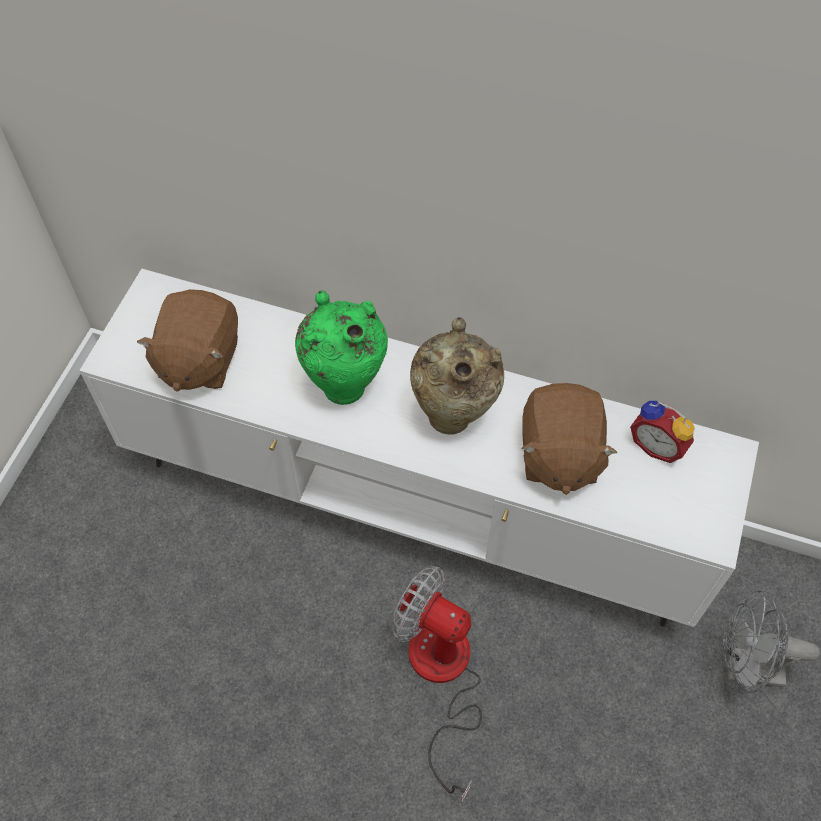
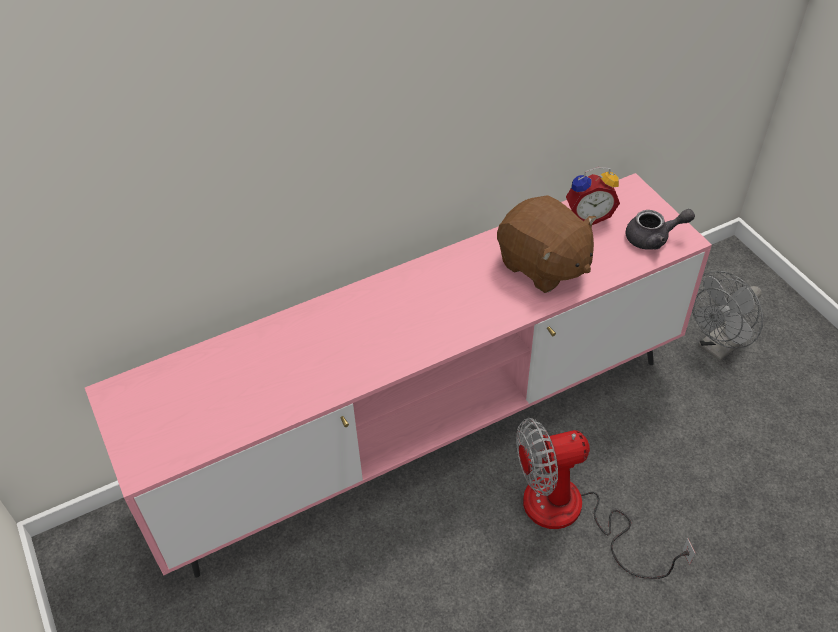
camera: 45 degrees left, 10 degrees down
white tv stand [79,269,759,627] -> pink tv stand [85,173,712,577]
brown plush toy [137,289,238,391] -> none
green vase [295,290,388,405] -> none
beige vase [410,317,504,434] -> none
none -> grey teapot [626,209,695,250]

